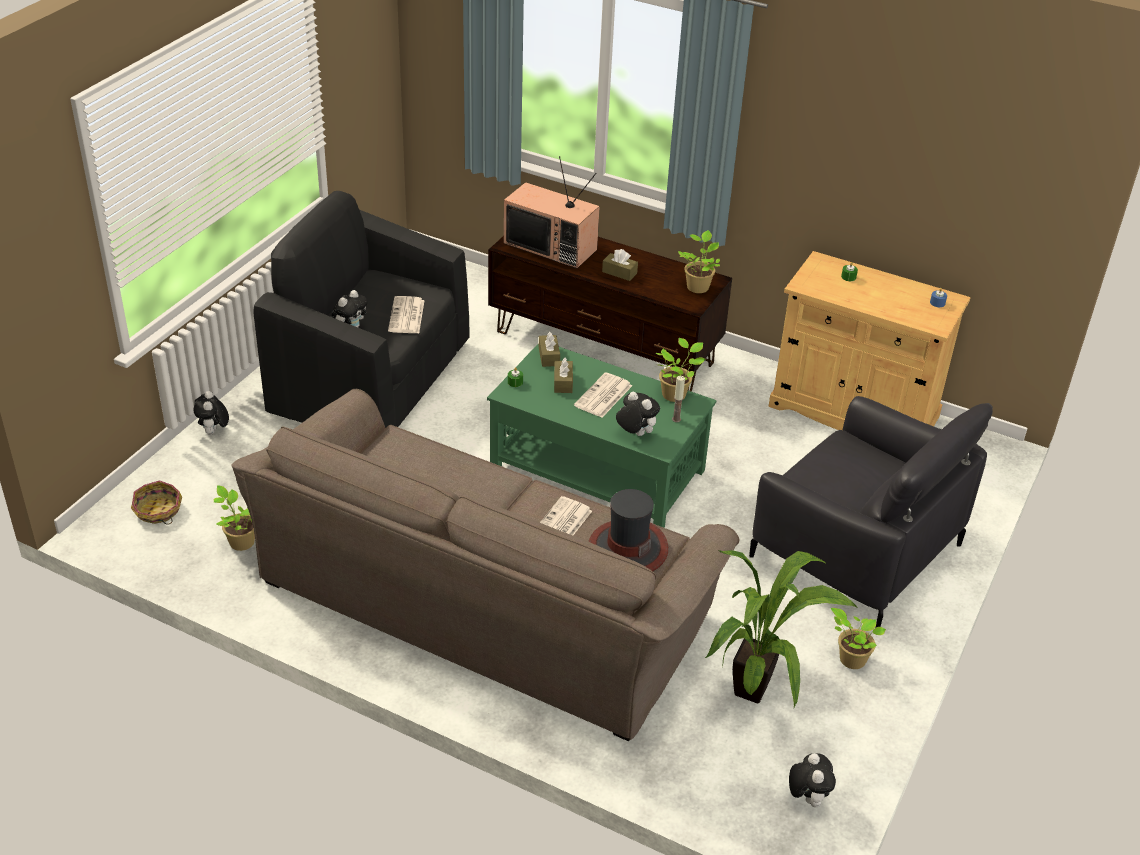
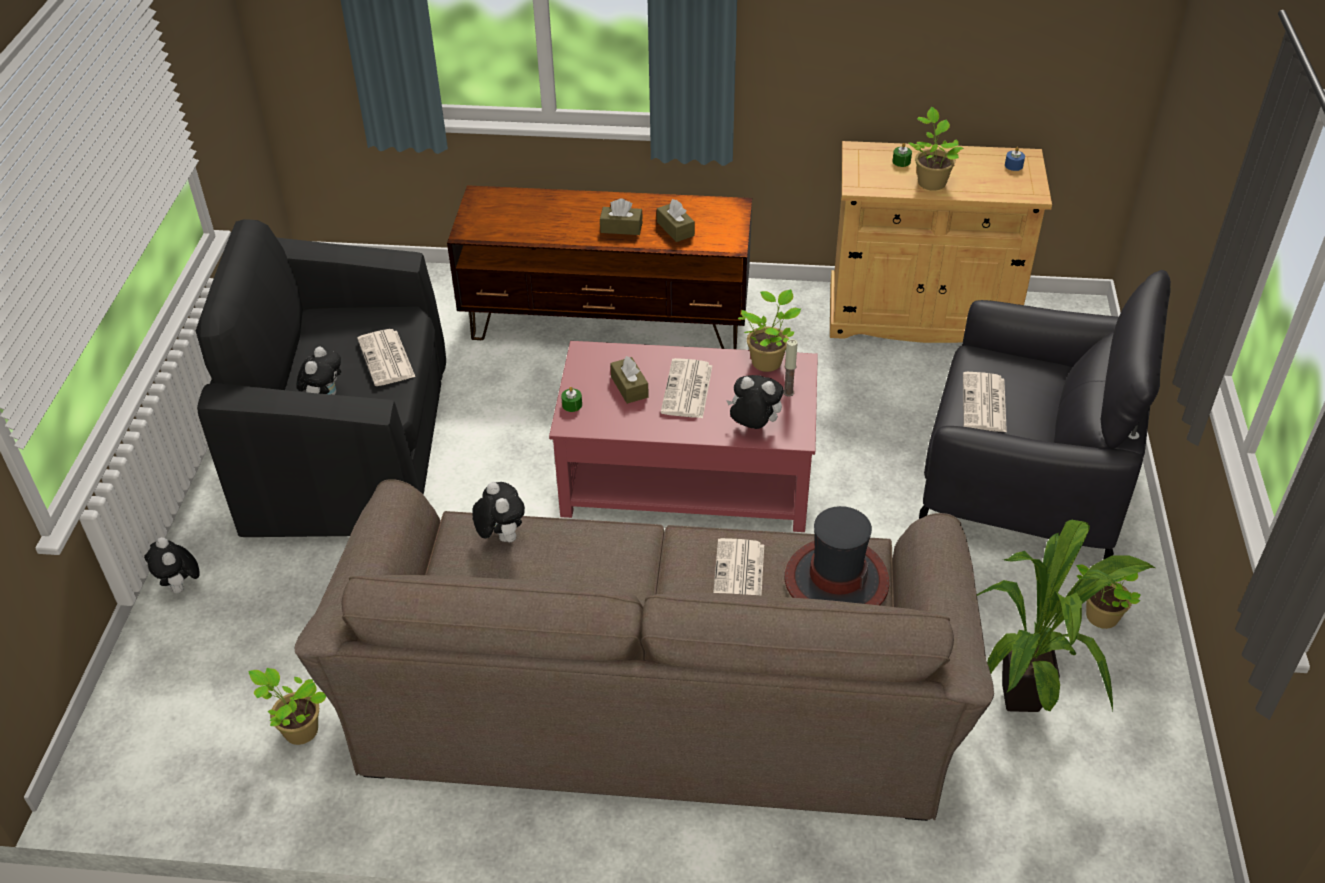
camera: 20 degrees left, 5 degrees up
basket [131,480,182,525] -> none
green coffee table [487,343,716,528] -> red coffee table [549,341,818,532]
television [504,156,600,269] -> none
brown tissue box [539,332,560,367] -> brown tissue box moved to [657,199,695,242]
potted plant [678,230,720,293] -> potted plant moved to [908,107,964,191]
plush toy [789,753,836,807] -> plush toy moved to [472,482,525,542]
none -> newspaper [963,372,1007,432]

